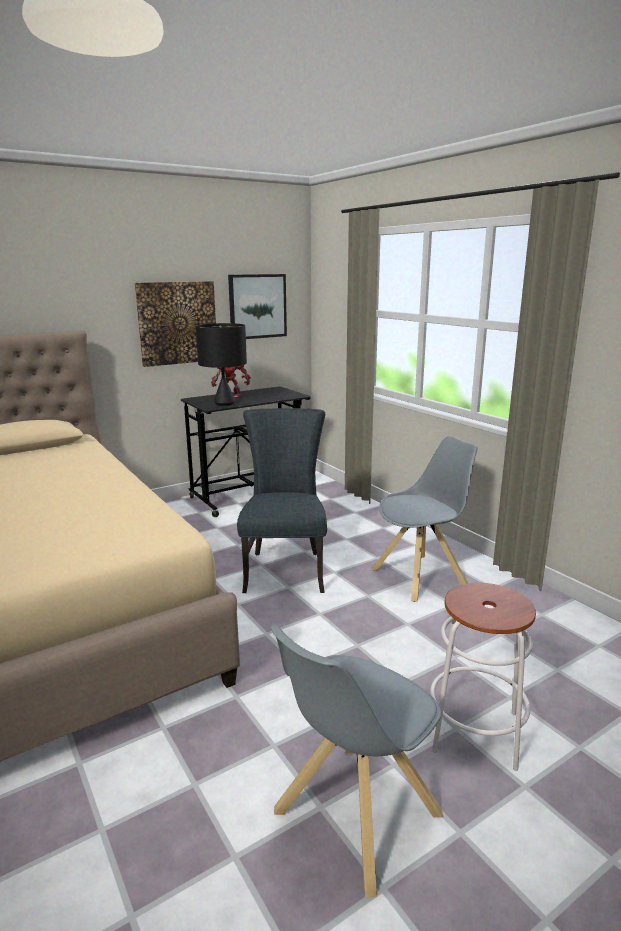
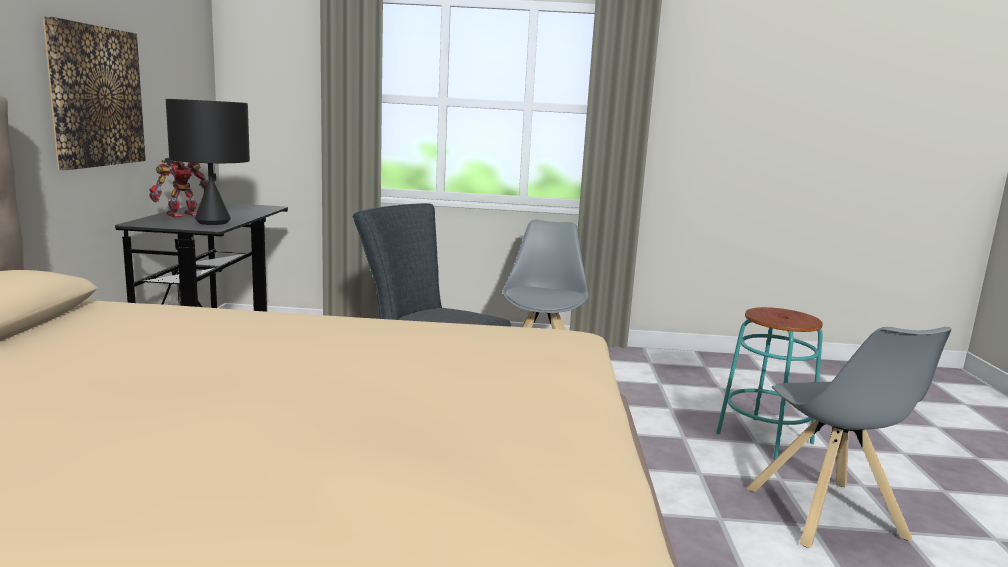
camera: 55 degrees left, 5 degrees down
picture [228,274,287,339] -> none
white stool [430,583,536,771] -> turquoise stool [716,307,823,460]

